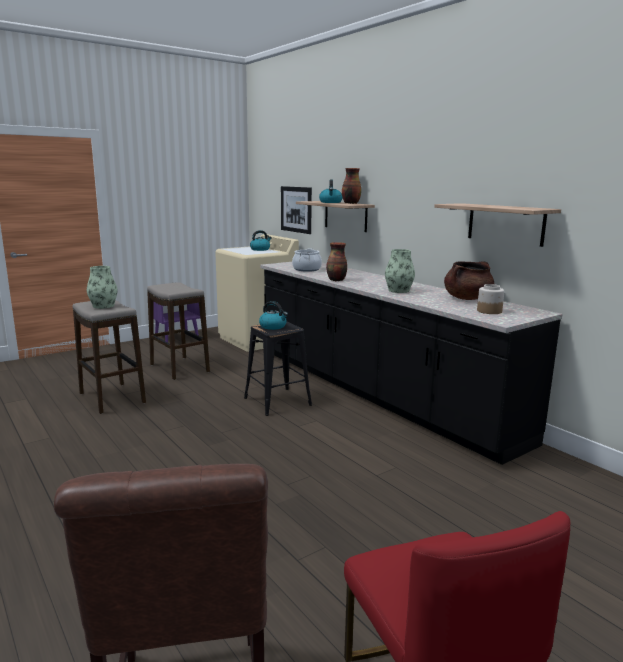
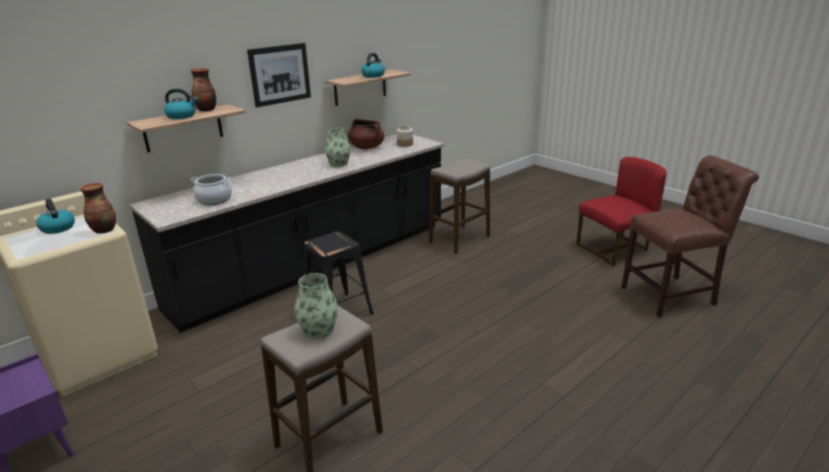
camera: 95 degrees left, 10 degrees up
stool [147,282,210,380] -> stool moved to [429,158,490,254]
kettle [259,301,288,330] -> kettle moved to [361,53,385,78]
picture [281,186,312,234] -> picture moved to [247,43,311,107]
vase [326,242,347,281] -> vase moved to [80,183,116,234]

